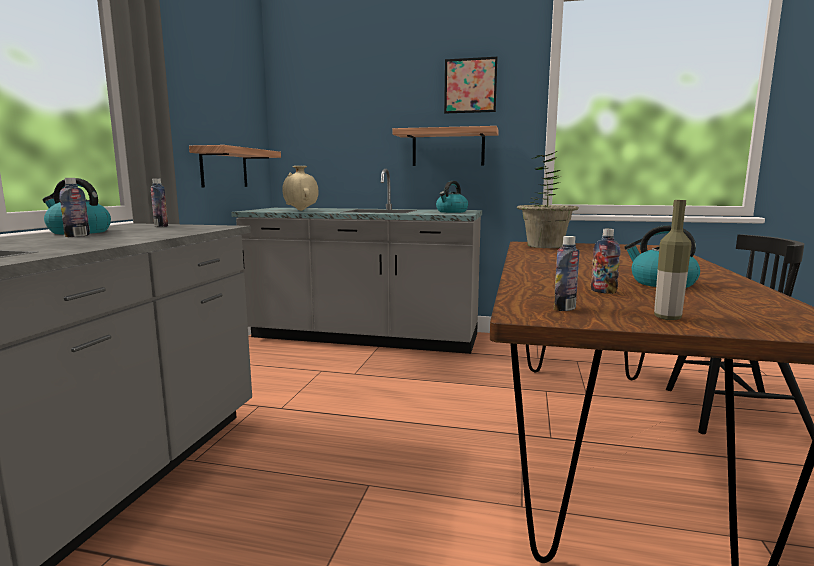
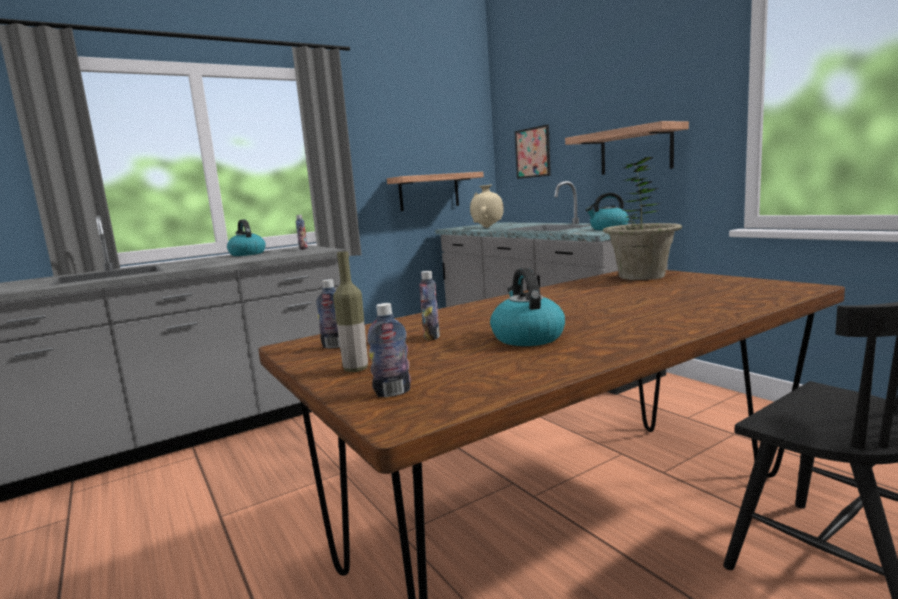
camera: 45 degrees right, 0 degrees up
bottle [59,178,90,237] -> bottle moved to [367,303,411,397]
picture [444,57,497,113] -> picture moved to [515,125,551,179]

